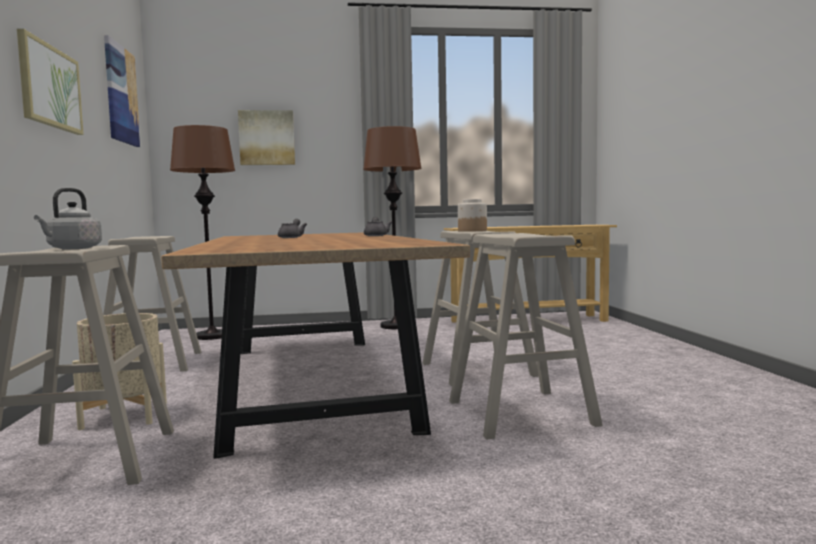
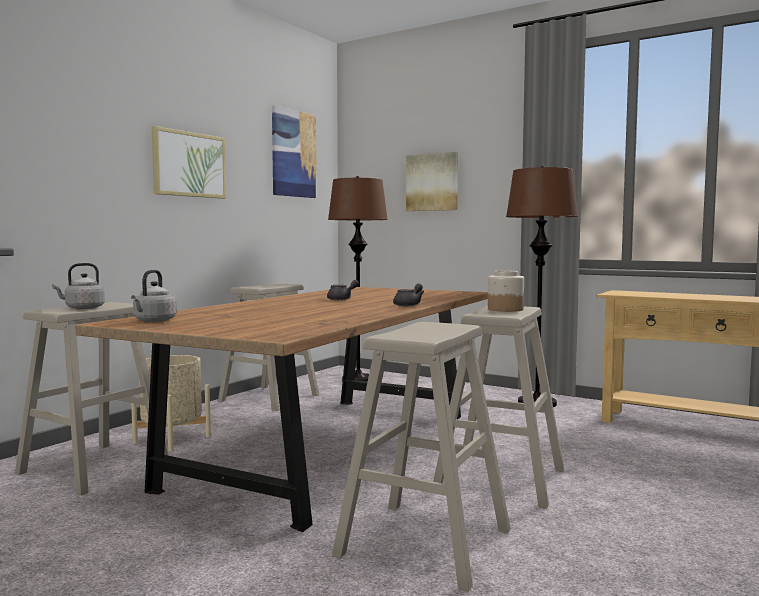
camera: 40 degrees right, 0 degrees up
none -> grey kettle [131,270,177,322]

